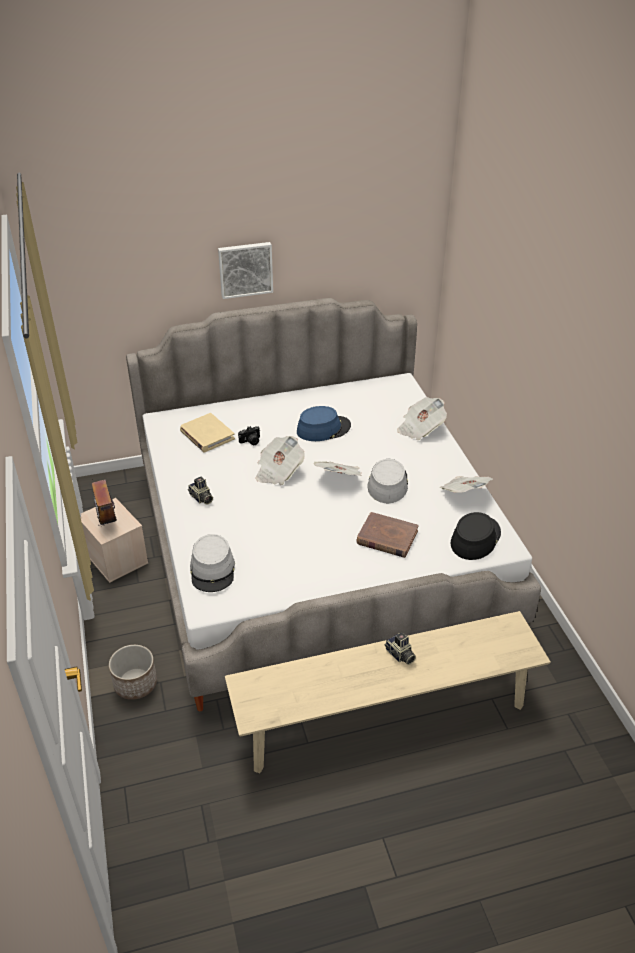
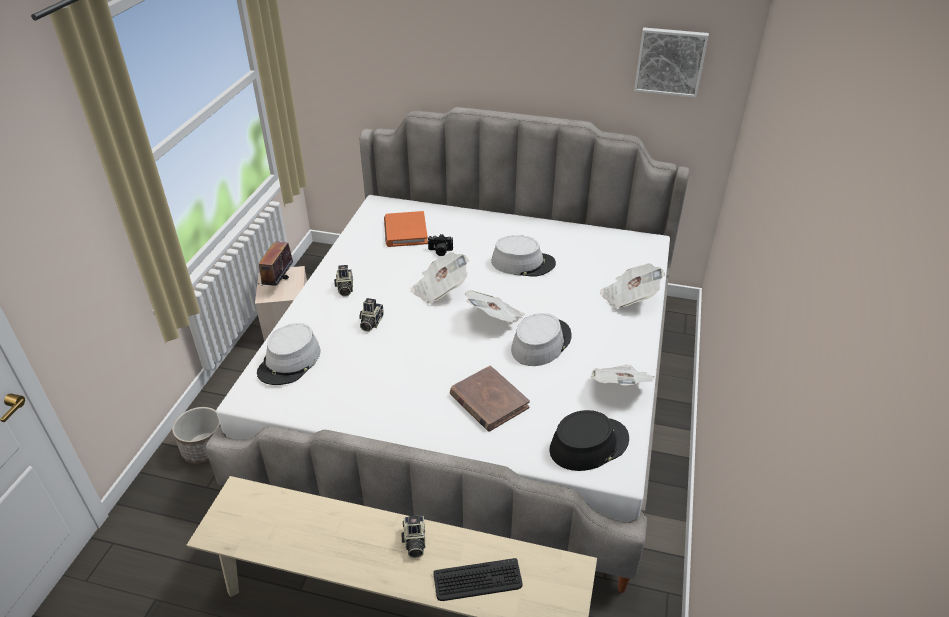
camera: 30 degrees right, 0 degrees up
beige book [180,413,235,452] -> orange book [384,211,428,247]
picture [218,242,273,299] -> picture moved to [634,28,709,98]
blue hat [297,406,351,441] -> grey hat [491,235,556,276]
none -> camera [359,298,384,332]
none -> keyboard [433,558,522,601]

